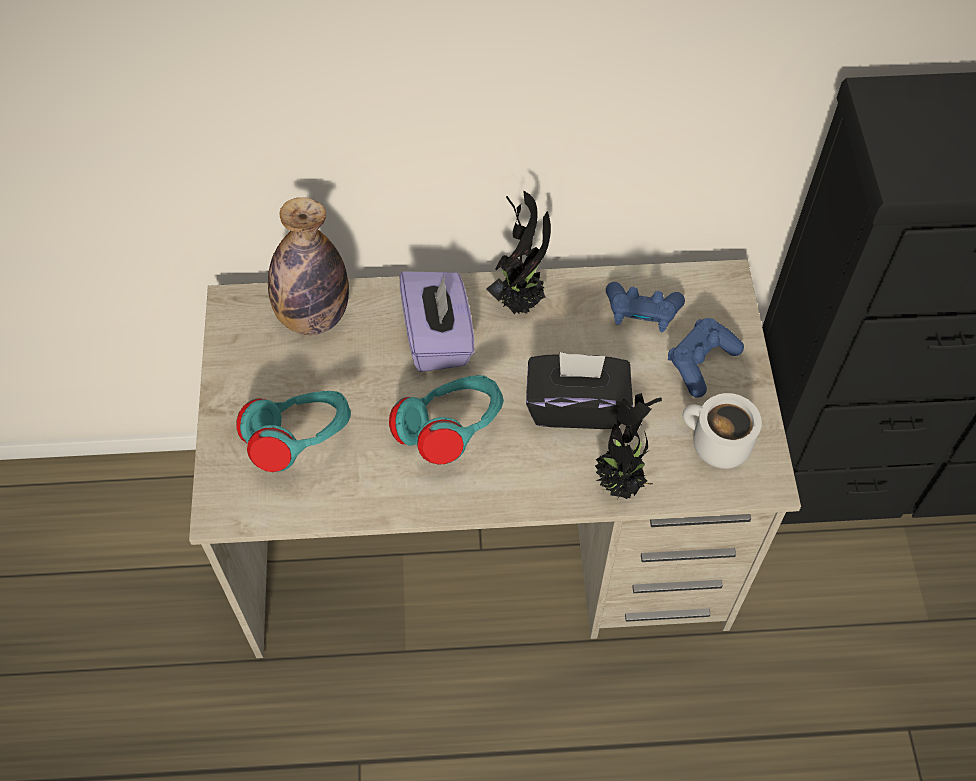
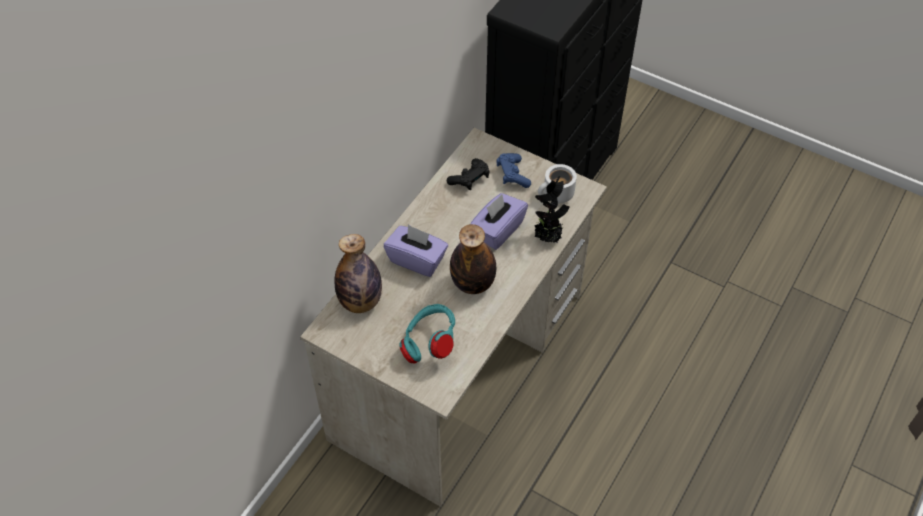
camera: 55 degrees left, 5 degrees down
turquoise headphones [389,375,504,465] -> bottle [450,224,496,294]
potted plant [486,190,551,314] -> none
black tissue box [526,352,633,429] -> purple tissue box [470,193,528,250]
blue game controller [606,282,685,332] -> black game controller [447,158,490,190]

